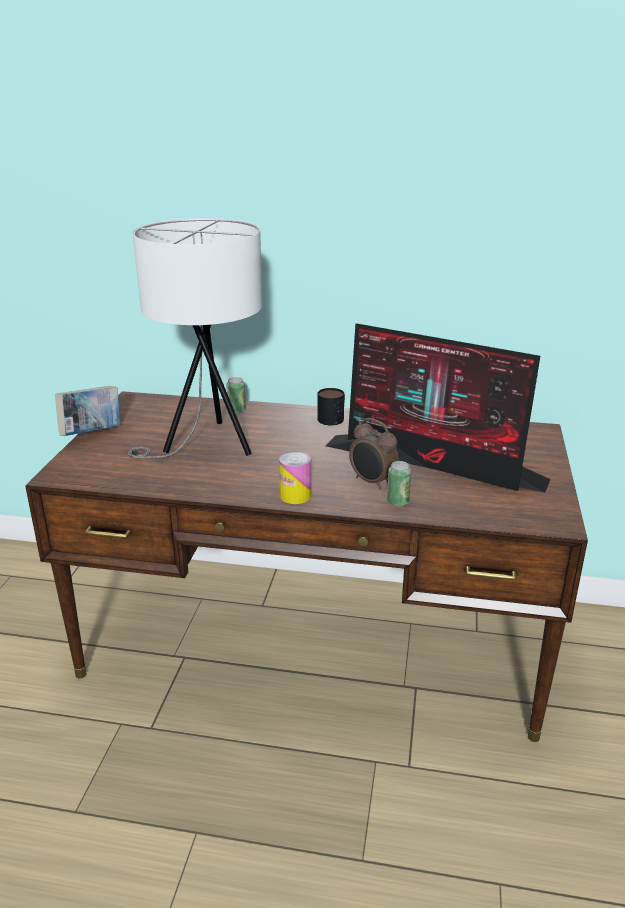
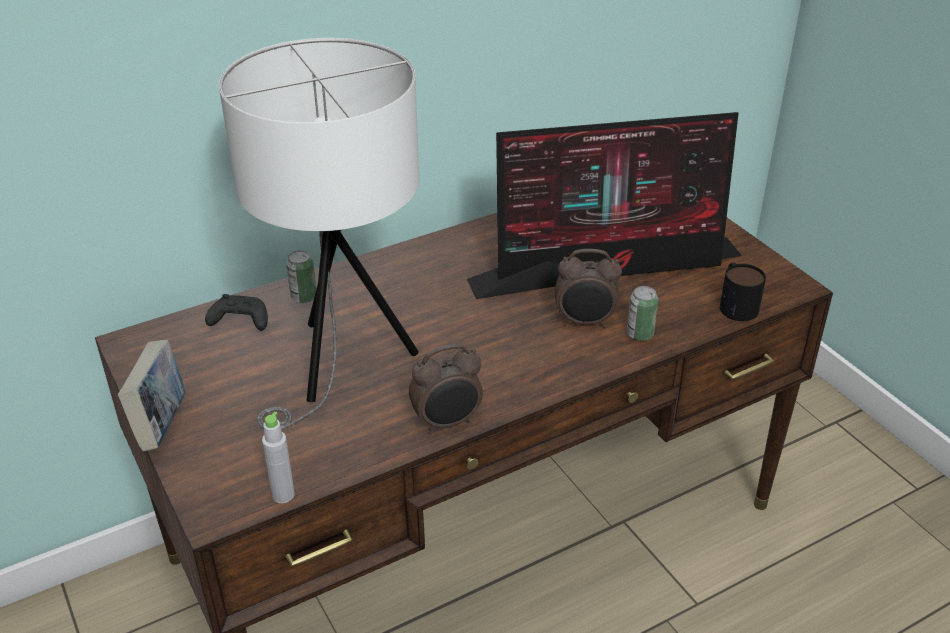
camera: 40 degrees left, 10 degrees up
can [279,451,311,504] -> none
mug [317,388,345,425] -> mug moved to [720,263,766,321]
none -> black game controller [205,294,268,331]
none -> grey bottle [262,412,295,503]
none -> alarm clock [409,344,483,434]

